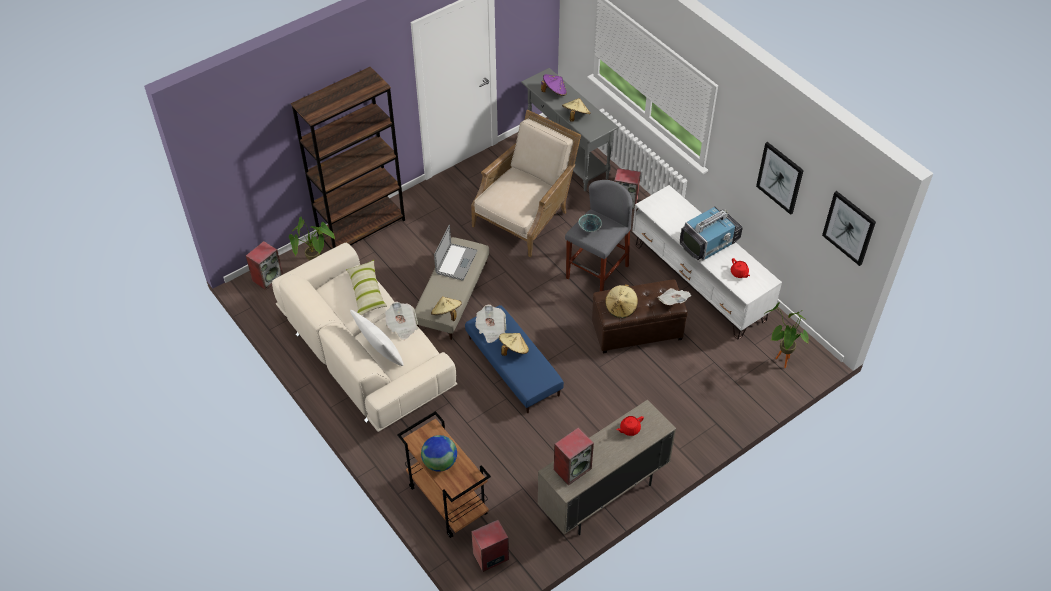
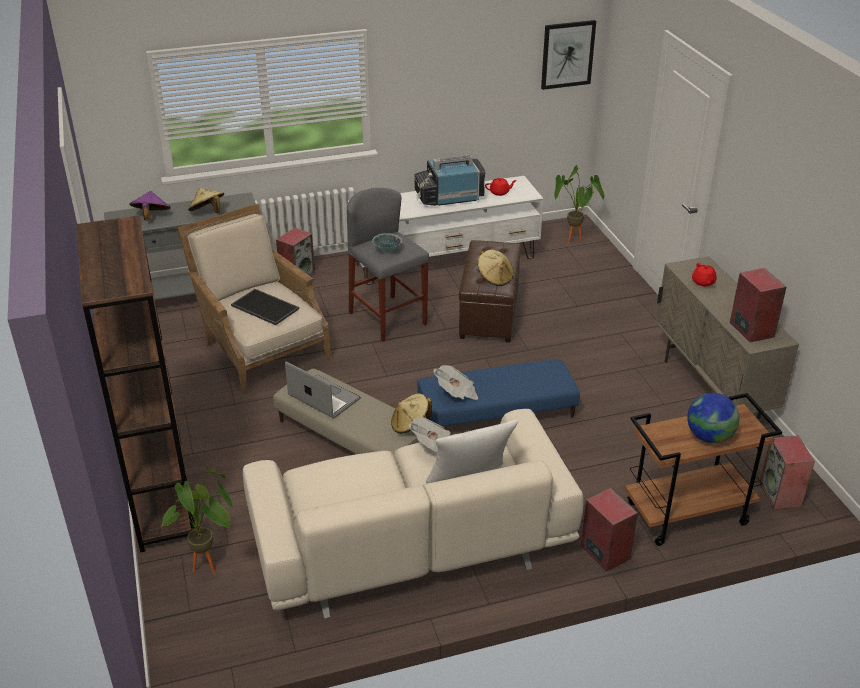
camera: 70 degrees left, 15 degrees down
speaker [246,241,283,290] -> speaker moved to [581,488,638,572]
pillow [346,260,387,315] -> none
beige hat [499,333,529,356] -> none
newspaper [658,288,691,305] -> none
television [680,206,743,260] -> television turned 90 degrees counterclockwise [414,154,486,206]
picture [756,142,804,215] -> none
none -> tray [231,289,299,325]

